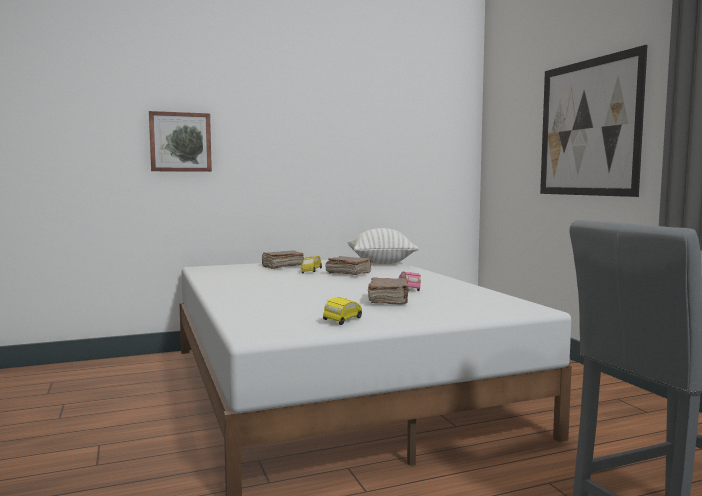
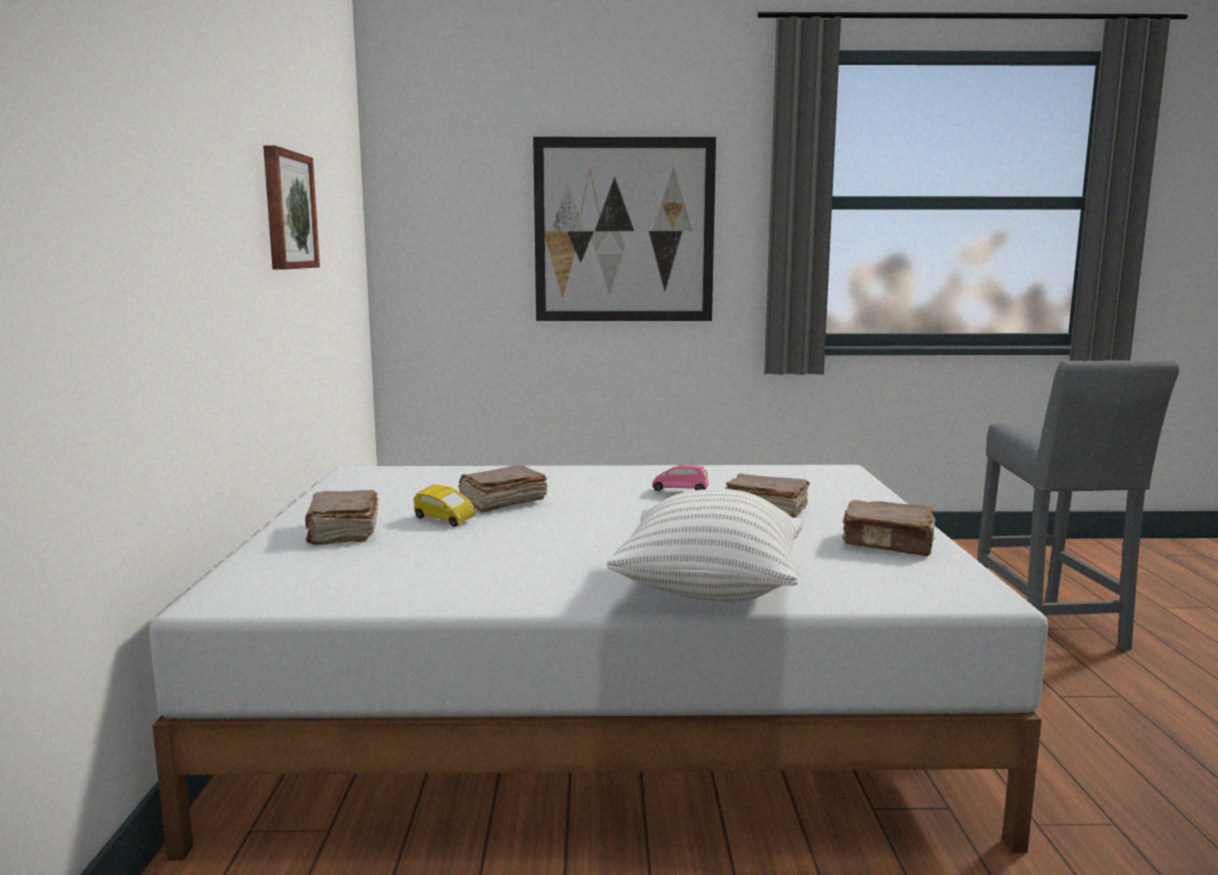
camera: 70 degrees left, 5 degrees up
picture [149,111,212,172] -> picture moved to [263,145,320,270]
yellow toy car [323,297,362,325] -> brown book [842,500,935,556]
white pillow [348,228,418,264] -> white pillow moved to [607,489,803,602]

